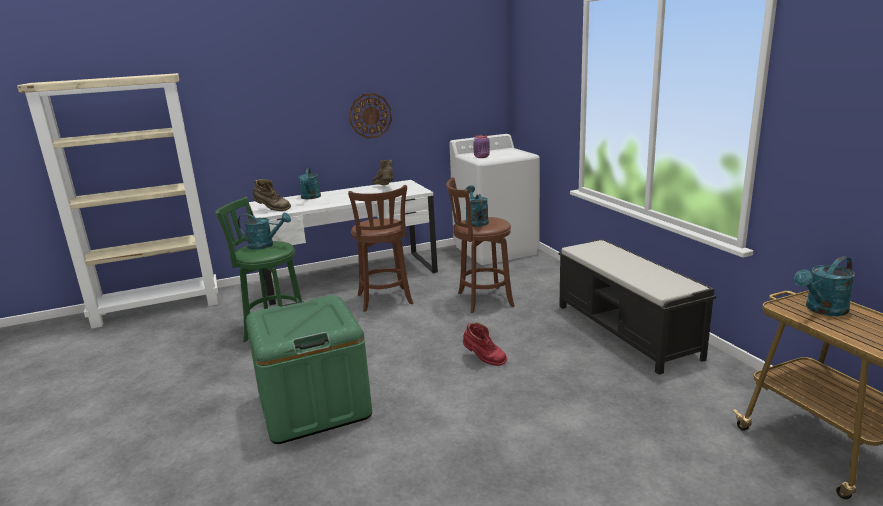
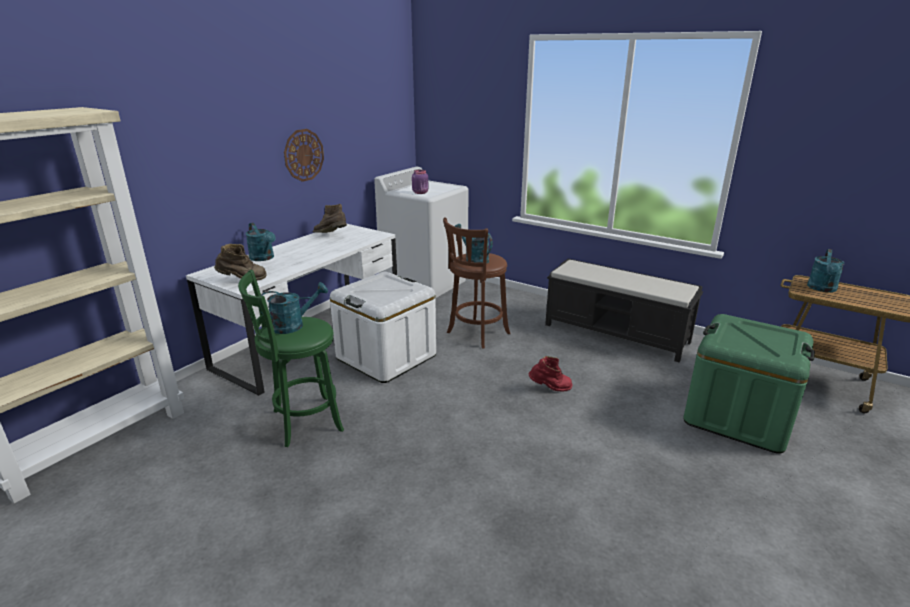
camera: 35 degrees left, 5 degrees up
green storage box [246,295,372,444] -> green storage box moved to [683,314,815,454]
brown stool [348,185,413,312] -> white storage box [330,272,436,383]

